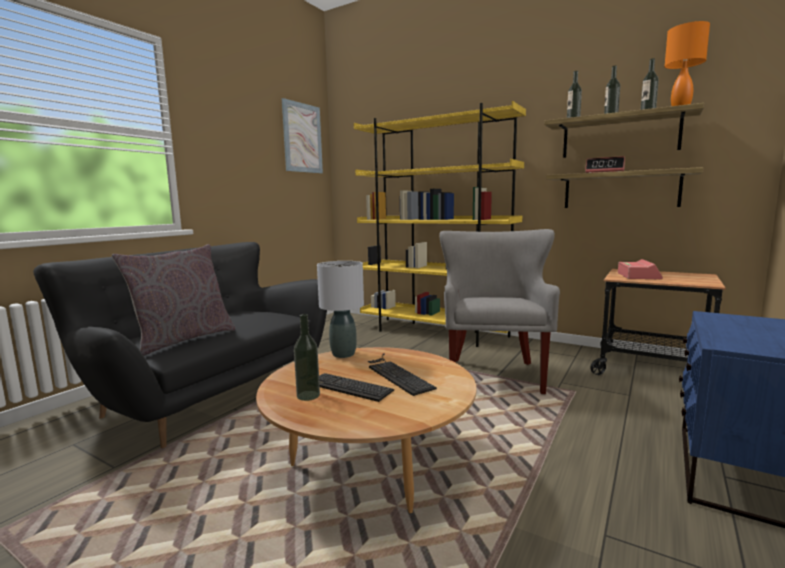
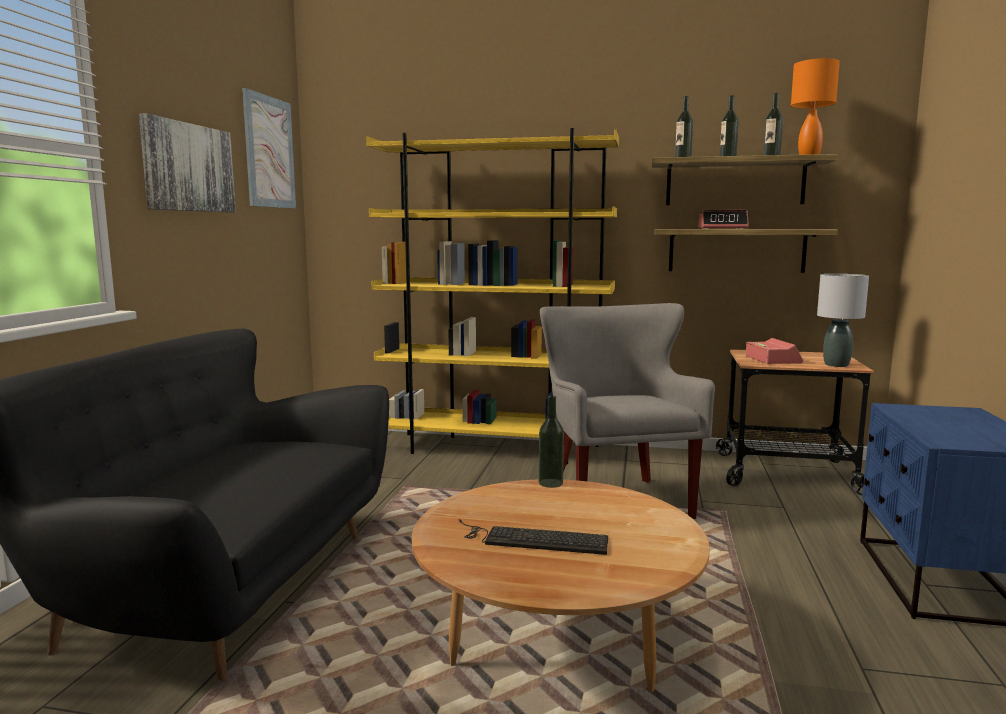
camera: 20 degrees left, 0 degrees up
grey pillow [112,244,235,356] -> none
bottle [294,314,320,401] -> bottle moved to [539,395,564,488]
grey table lamp [317,261,364,358] -> grey table lamp moved to [817,274,869,367]
keyboard [368,353,437,396] -> none
none -> picture [139,113,236,213]

